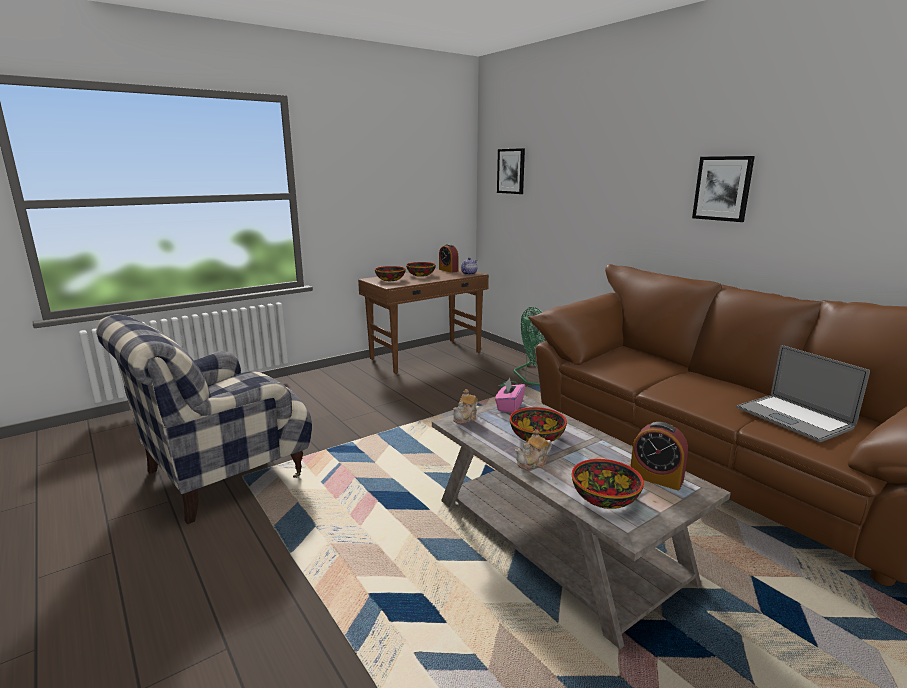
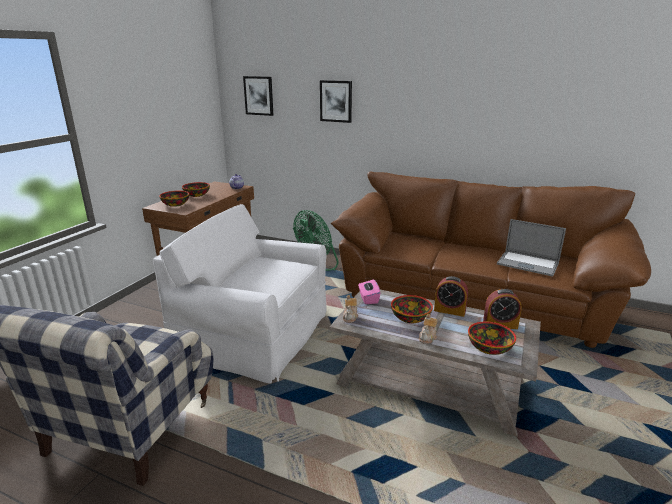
camera: 30 degrees left, 5 degrees up
alarm clock [439,244,458,273] -> alarm clock moved to [434,276,468,317]
picture [692,156,755,222] -> picture moved to [320,80,352,123]
none -> white armchair [153,204,326,384]

